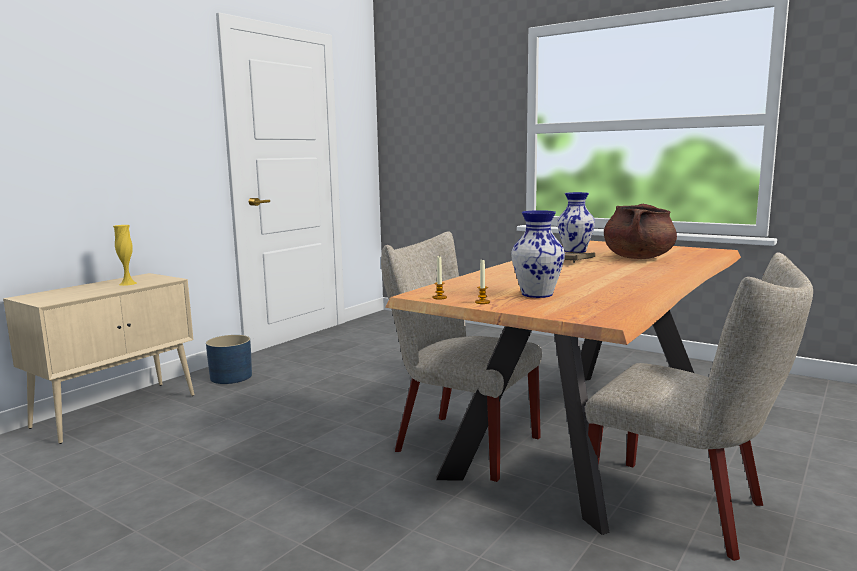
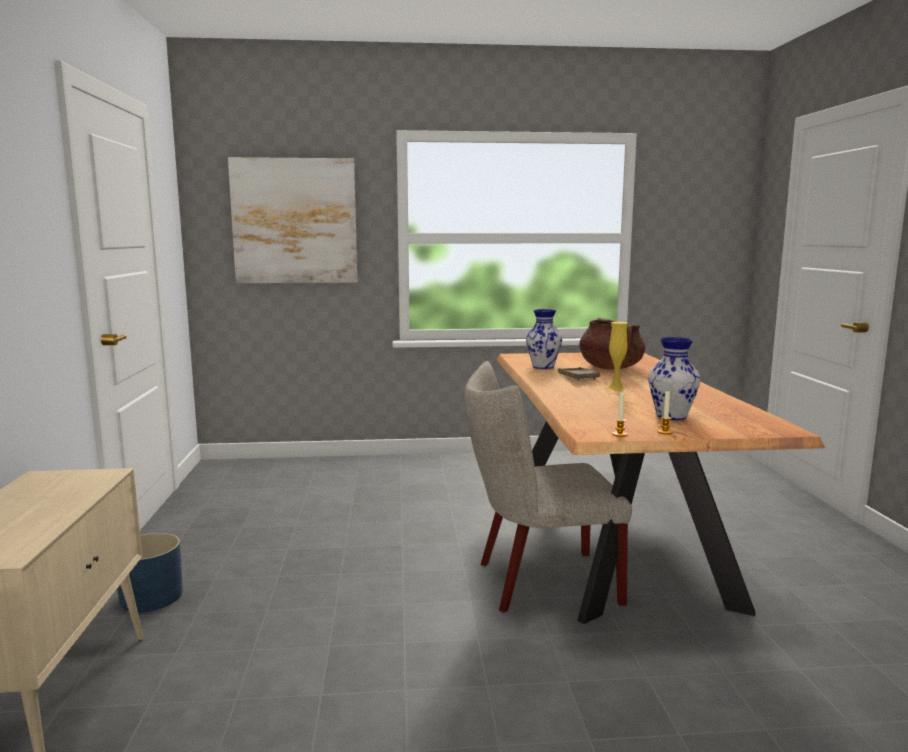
camera: 40 degrees left, 0 degrees up
yellow vase [113,225,137,286] -> yellow vase moved to [607,322,628,390]
beige chair [585,252,813,561] -> none
none -> picture [228,157,357,283]

